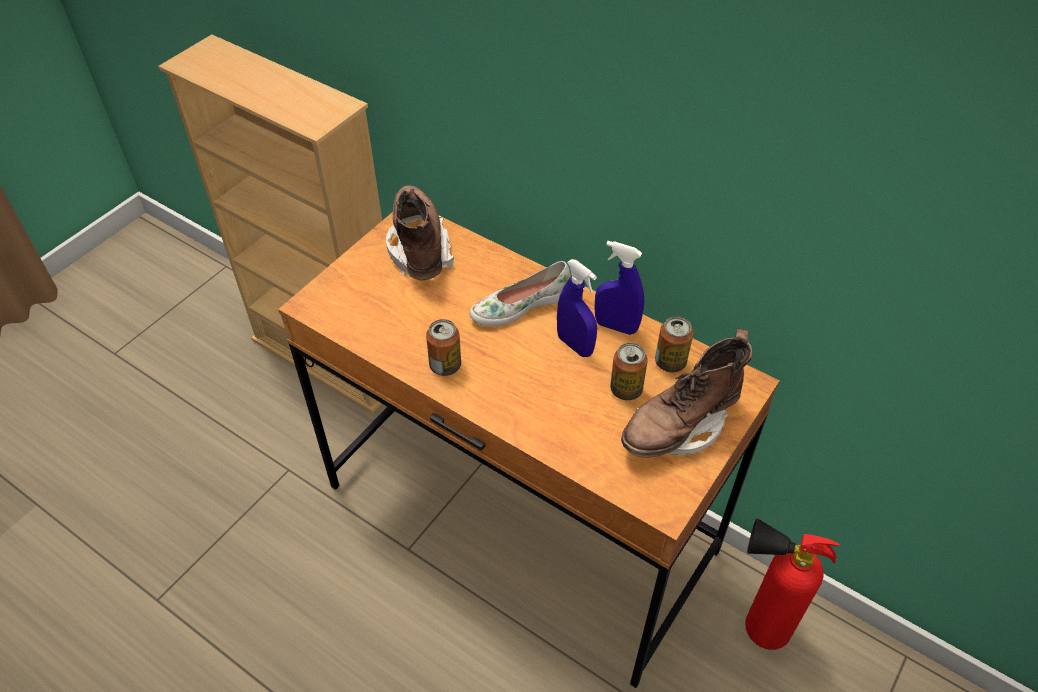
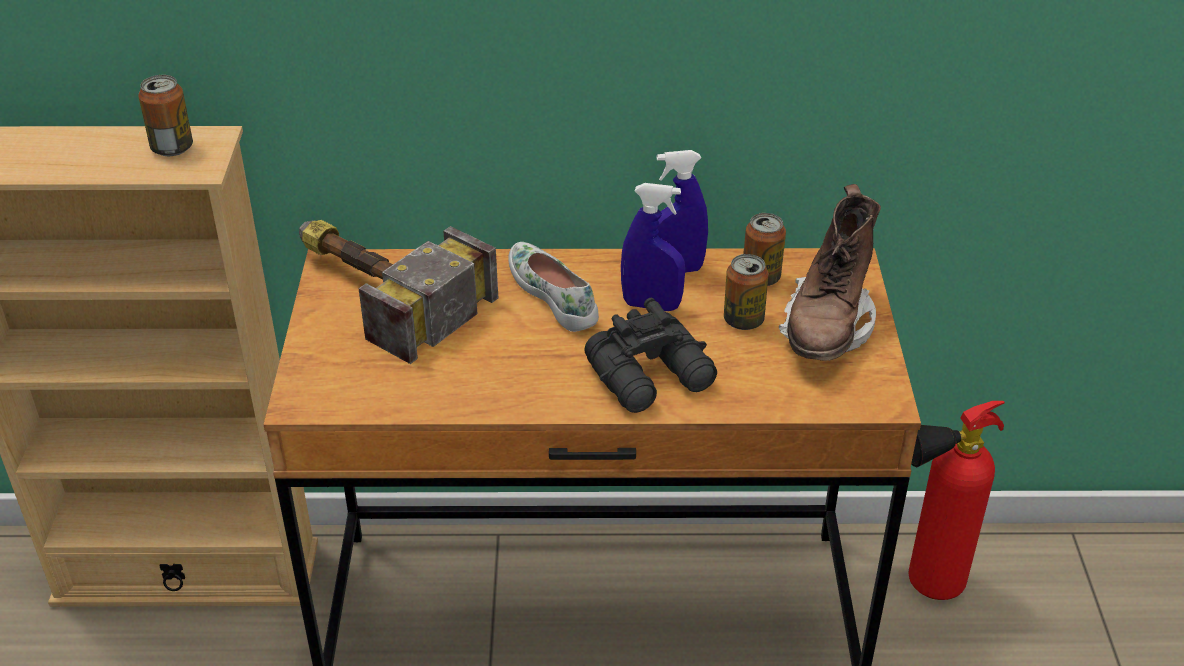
camera: 35 degrees left, 10 degrees down
brown boot [386,185,454,280] -> hammer [299,220,498,364]
can [426,319,461,376] -> can moved to [138,75,193,156]
white shoe [469,261,571,327] -> white shoe turned 120 degrees clockwise [508,242,599,332]
none -> black binoculars [584,298,717,413]

